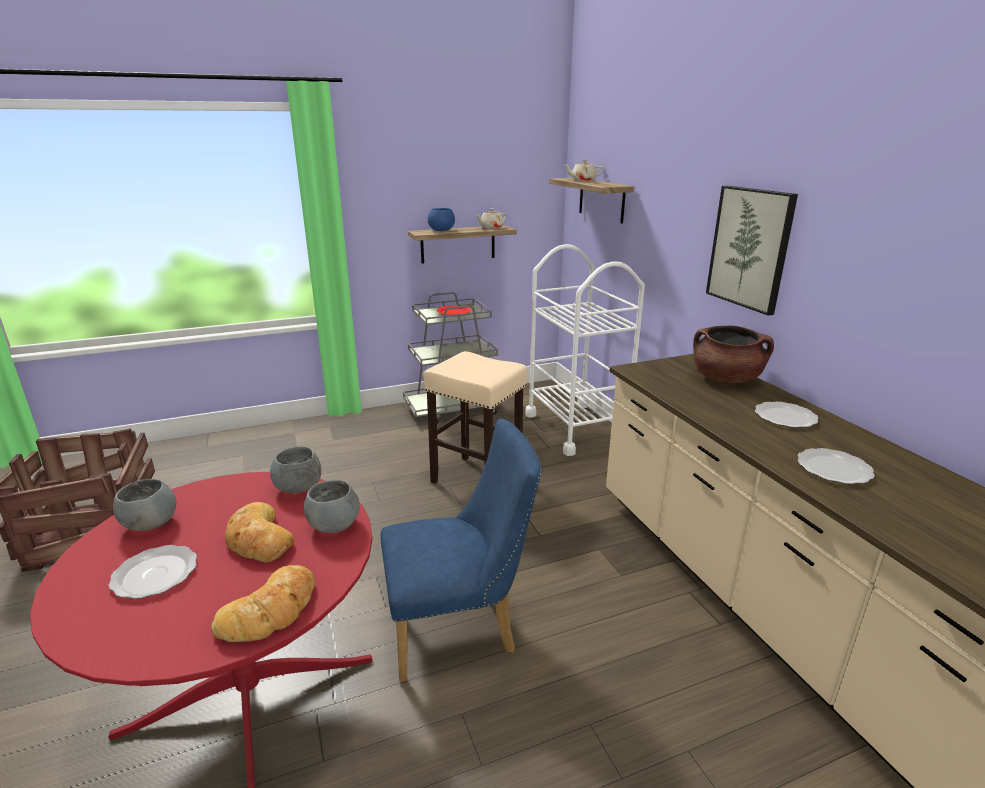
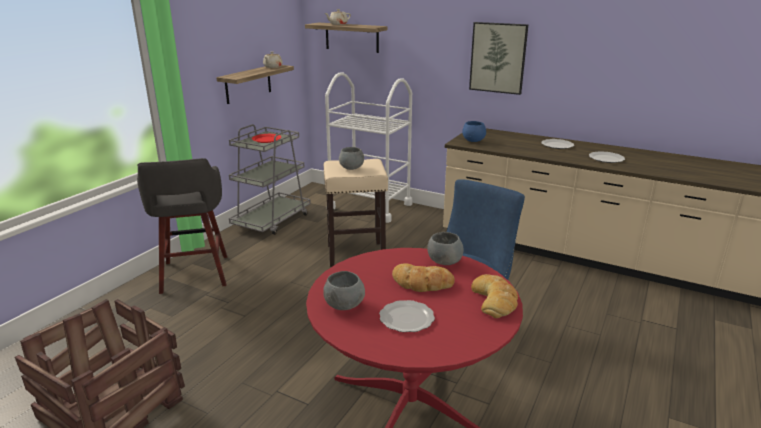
camera: 40 degrees left, 0 degrees up
grey bowl [270,446,322,493] -> grey bowl moved to [339,147,364,170]
blue bowl [428,208,455,231] -> blue bowl moved to [462,121,486,142]
brown cooking pot [693,325,774,383] -> none
none -> grey stool [137,158,227,294]

